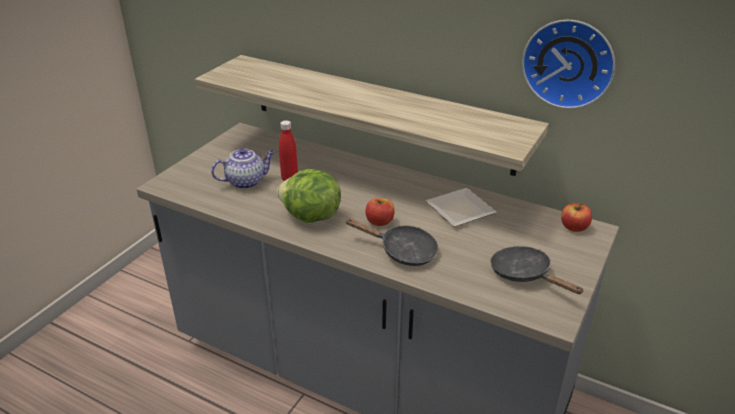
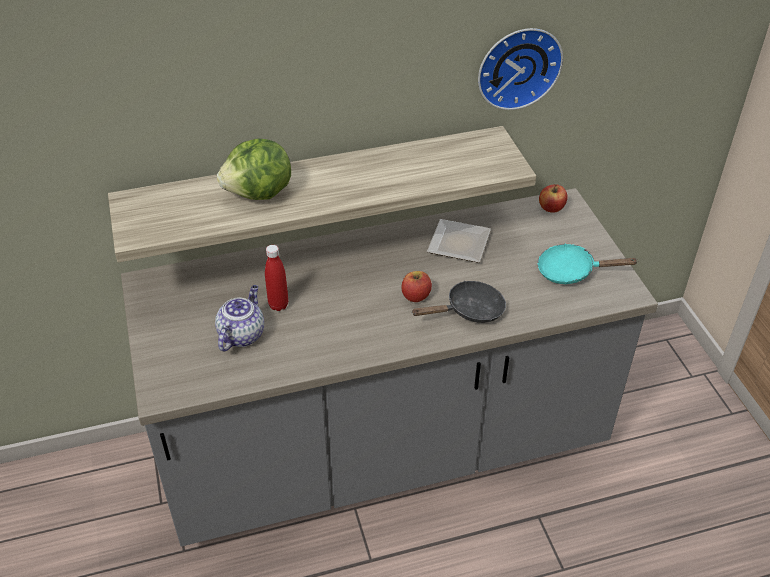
camera: 45 degrees left, 10 degrees up
lettuce [277,169,341,223] -> lettuce moved to [217,139,291,200]
black frying pan [490,246,584,294] -> turquoise frying pan [537,243,639,284]

